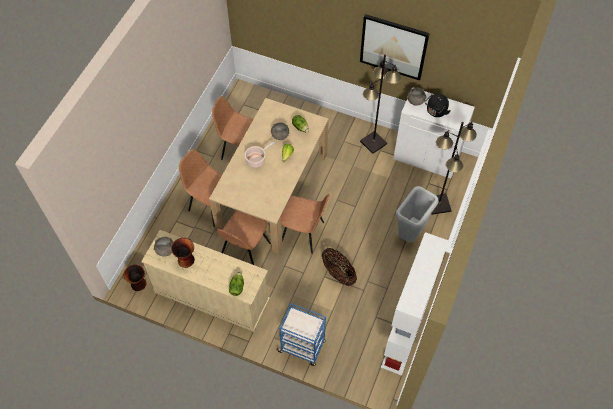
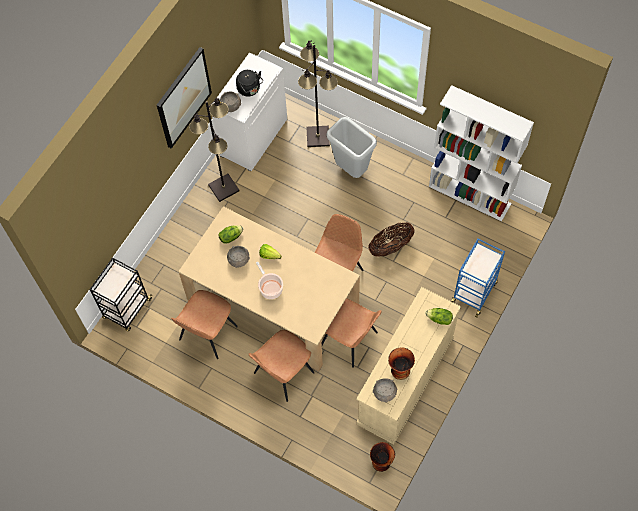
camera: 80 degrees left, 5 degrees up
none -> black cart [89,257,153,331]

